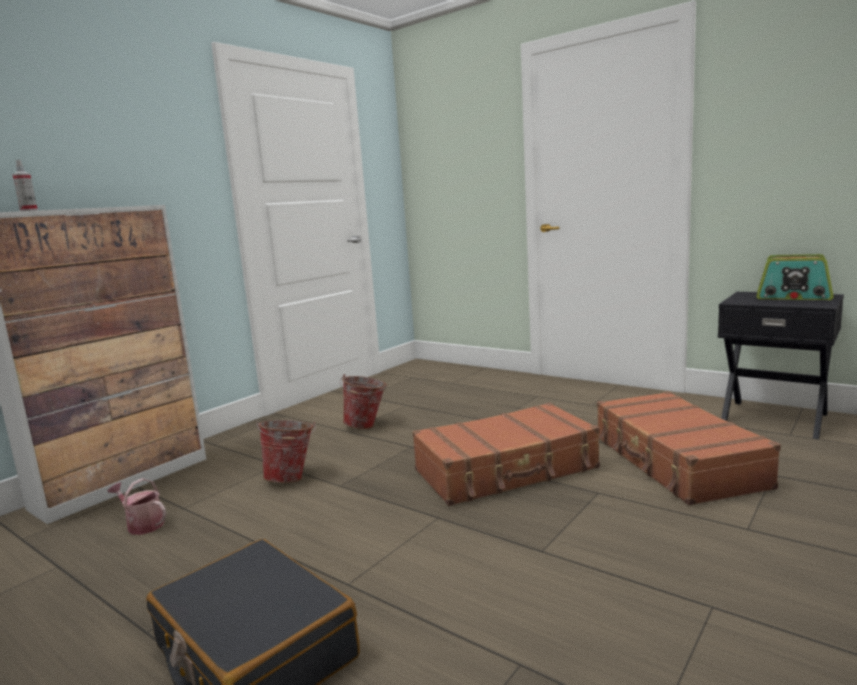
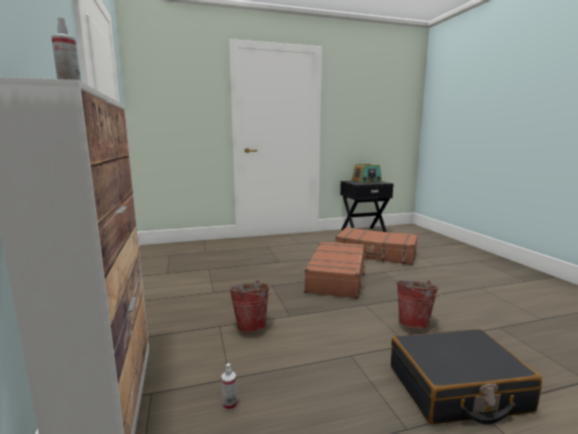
camera: 55 degrees left, 0 degrees up
watering can [107,478,166,535] -> spray bottle [221,363,237,411]
bucket [340,374,387,429] -> bucket moved to [396,280,441,329]

